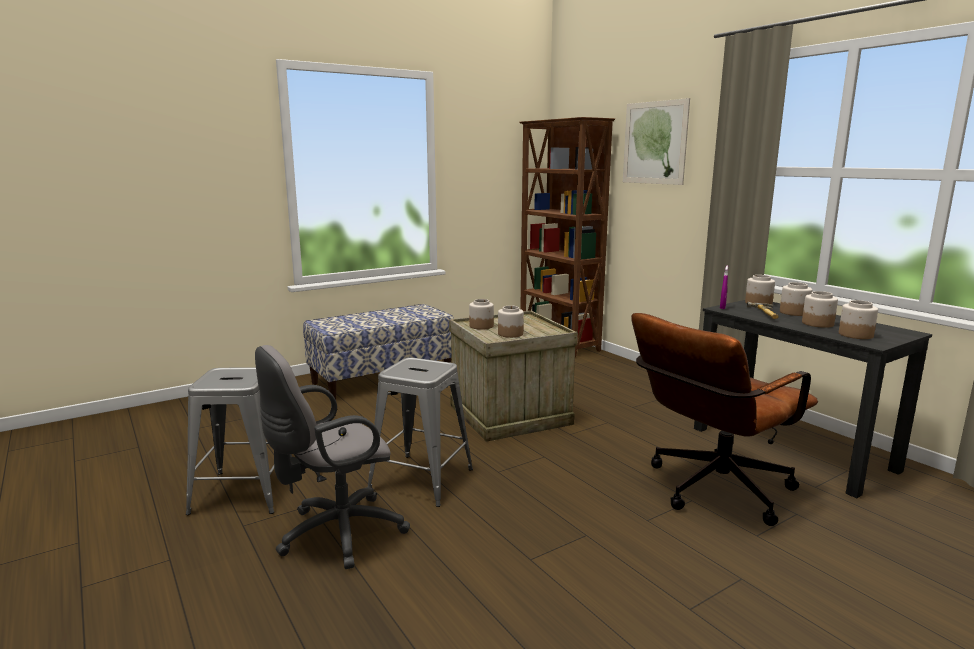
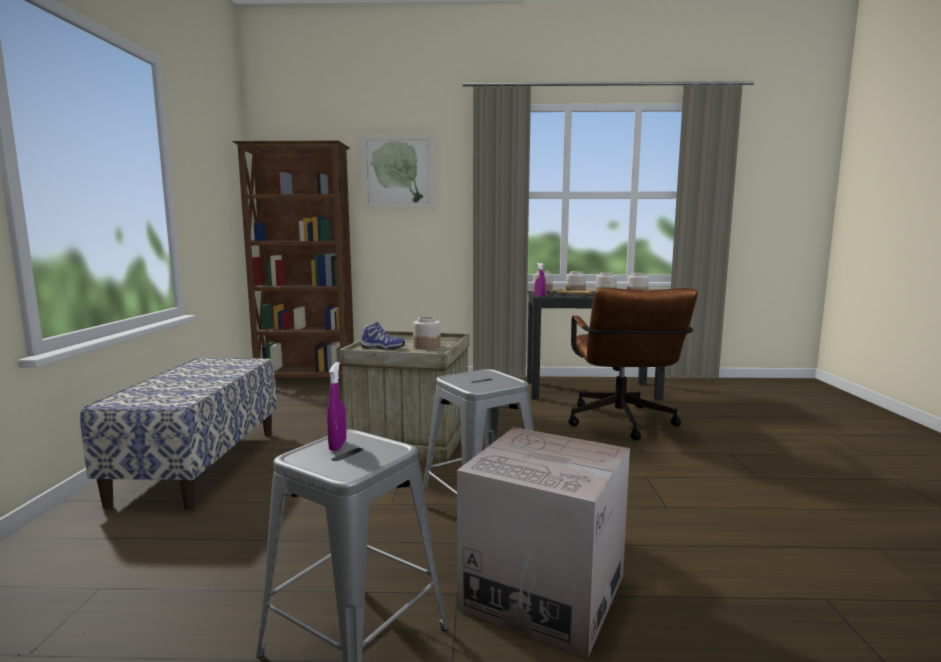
camera: 55 degrees left, 5 degrees down
grey office chair [255,345,410,569] -> cardboard box [457,427,630,657]
jar [469,299,494,330] -> shoe [360,322,405,350]
none -> purple spray bottle [327,362,346,451]

